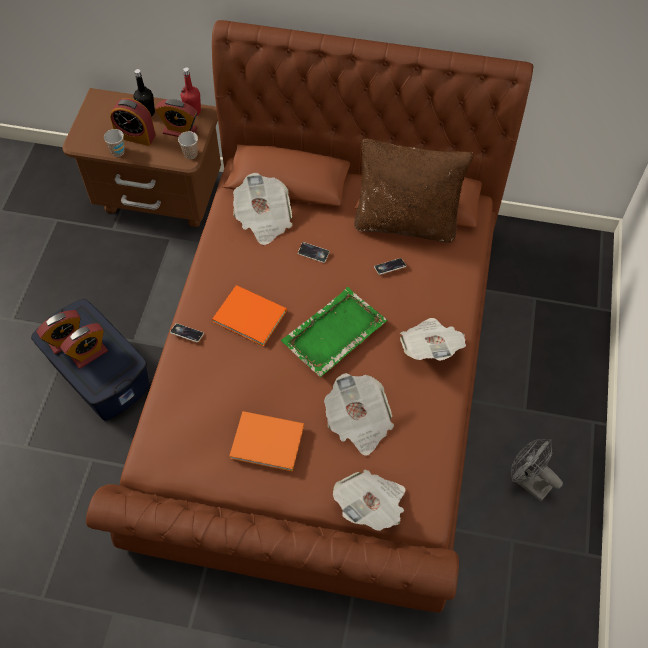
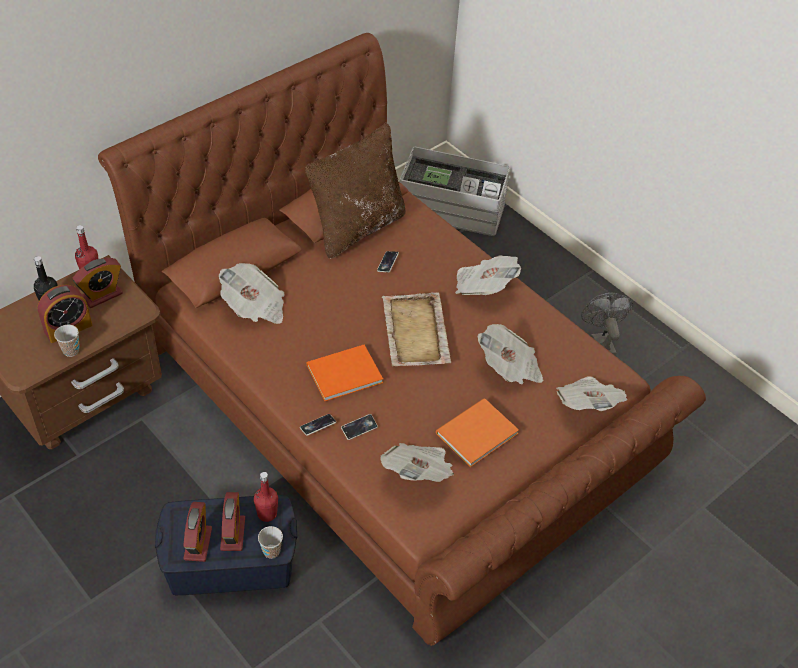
camera: 55 degrees left, 10 degrees down
cup [178,131,198,159] -> cup moved to [258,526,283,559]
green tray [281,287,387,377] -> beige tray [382,292,451,366]
phone [298,242,330,263] -> phone moved to [341,414,378,440]
grey fan [511,439,563,501] -> grey fan turned 90 degrees clockwise [581,293,633,355]
none -> red bottle [254,472,278,522]
none -> newspaper [380,443,454,482]
none -> grey storage box [400,147,510,236]

